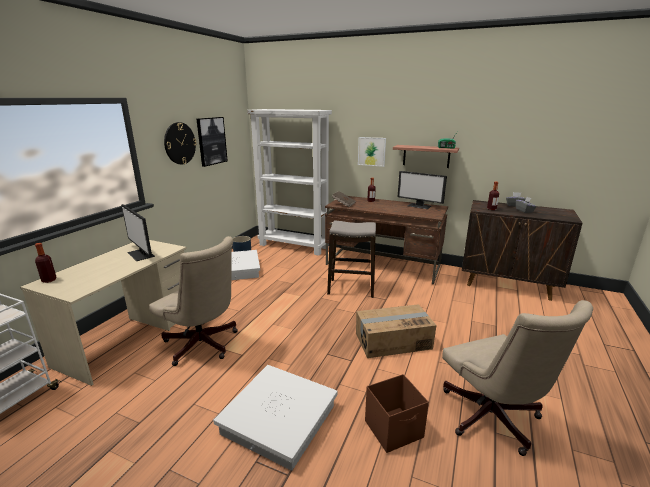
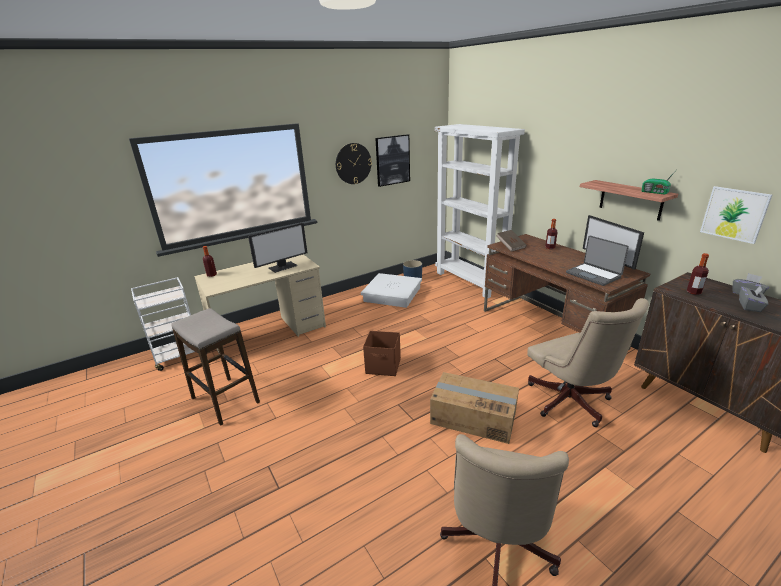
camera: 35 degrees right, 5 degrees up
monitor [121,204,155,261] -> monitor turned 120 degrees counterclockwise [248,223,307,273]
beige office chair [149,236,237,366] -> beige office chair moved to [527,298,649,427]
white storage box [213,365,337,471] -> none
stool [327,221,376,298] -> stool moved to [171,308,260,426]
picture [358,137,386,167] -> picture moved to [700,186,772,244]
brown storage box [365,374,429,453] -> brown storage box moved to [363,331,401,376]
none -> laptop [566,236,629,286]

